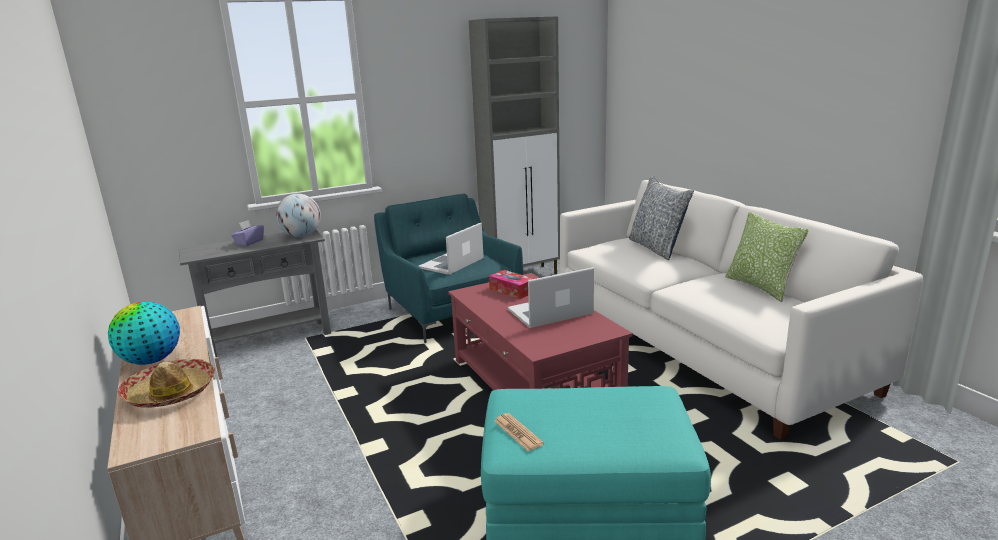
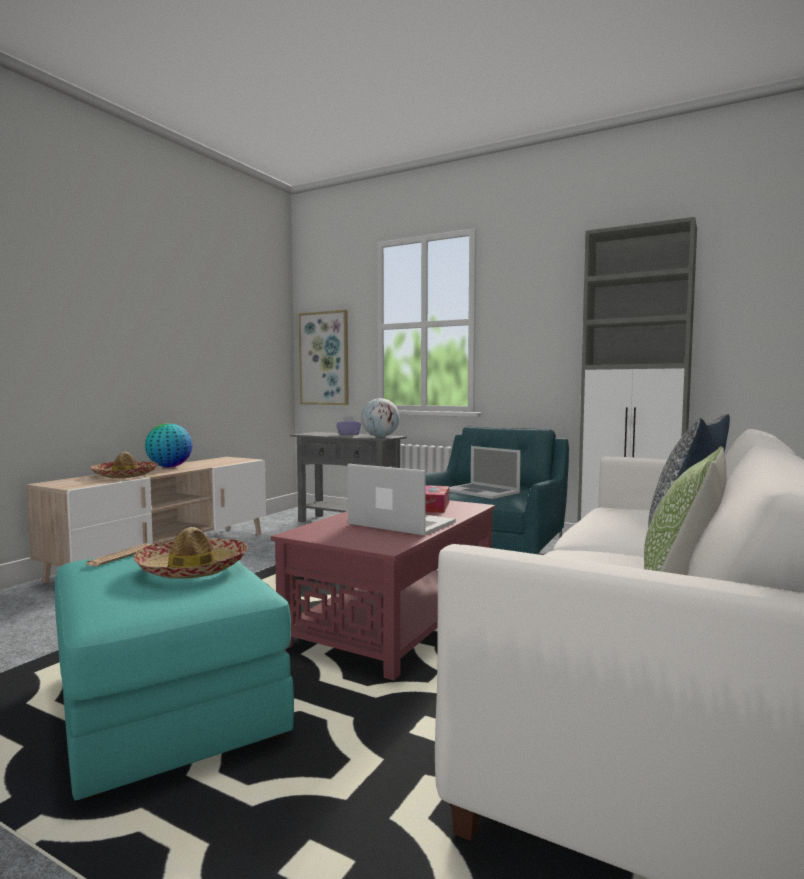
camera: 55 degrees right, 15 degrees down
laptop [418,223,484,275] -> laptop turned 135 degrees counterclockwise [449,446,521,499]
none -> hat [133,527,249,579]
none -> picture [298,310,349,405]

